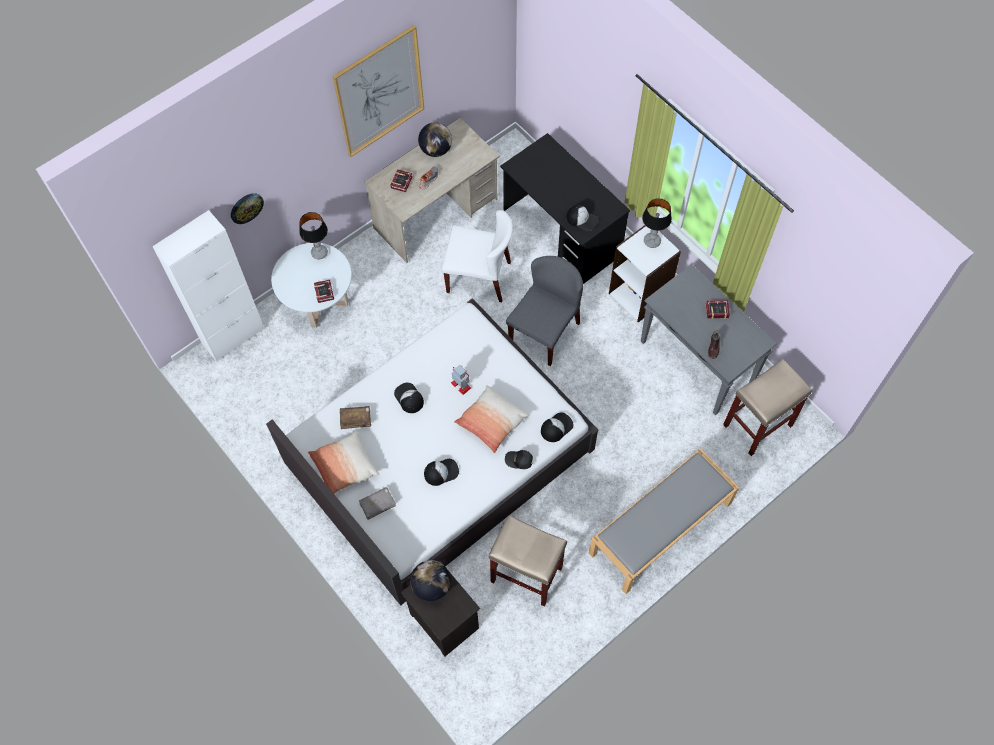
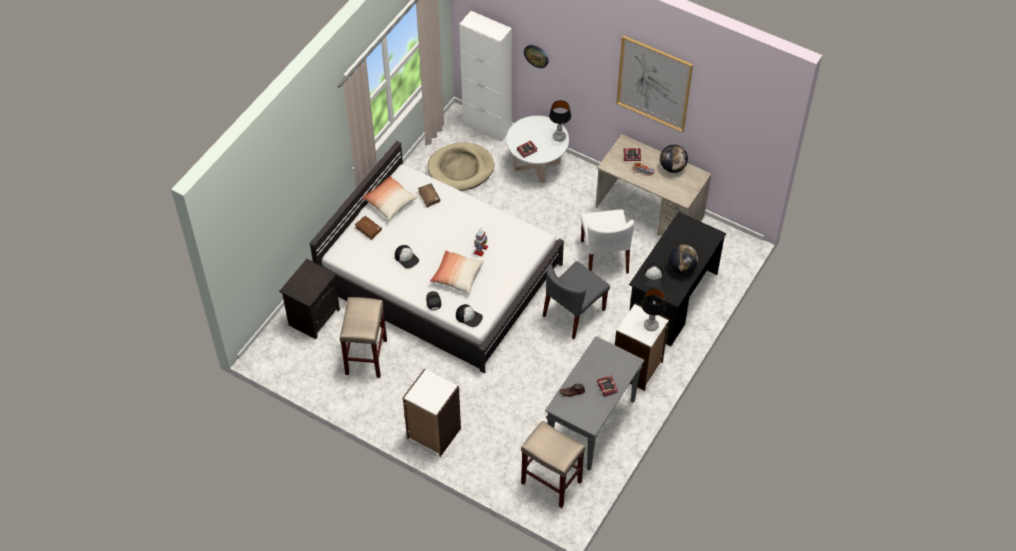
camera: 70 degrees right, 10 degrees down
grey book [359,487,396,520] -> brown book [355,216,382,240]
cap [394,383,424,413] -> none
globe [410,560,451,601] -> globe moved to [669,244,698,274]
grey chair [506,256,583,366] -> grey chair turned 120 degrees clockwise [543,261,610,340]
grey bench [589,448,739,594] -> white bookcase [403,368,461,457]
none -> beige dog bed [427,142,494,191]

